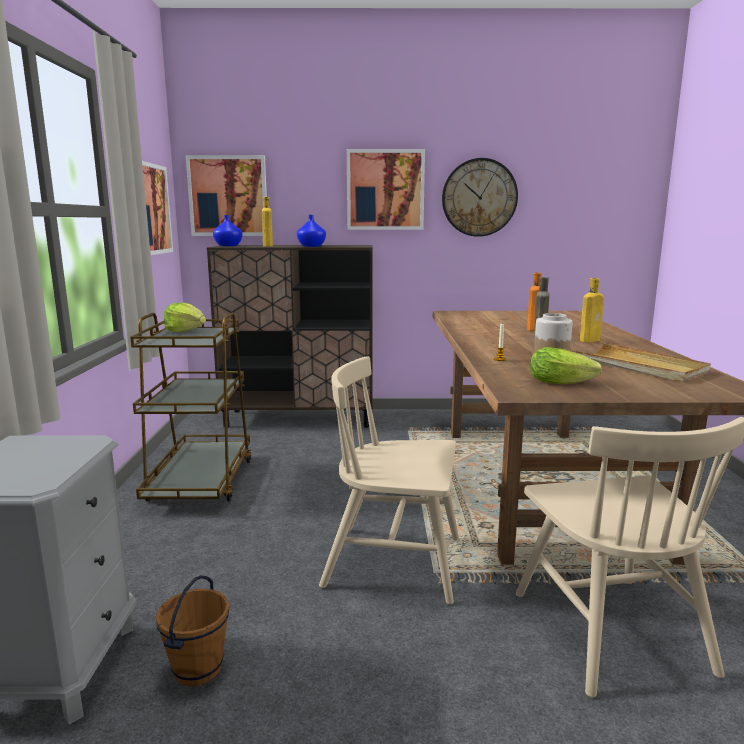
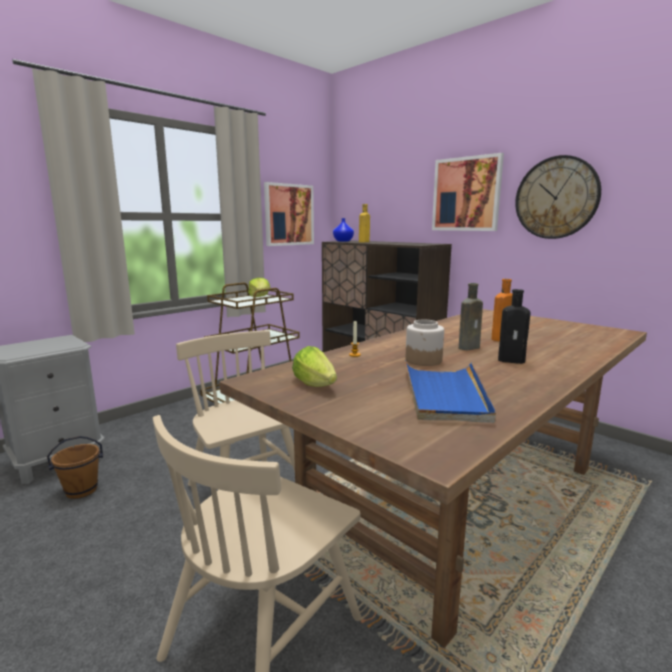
camera: 45 degrees right, 0 degrees up
picture [186,155,267,236] -> none
blue vase [297,215,326,247] -> none
beige tray [571,343,711,382] -> blue tray [405,360,496,423]
yellow bottle [580,278,604,342] -> black bottle [498,289,530,364]

